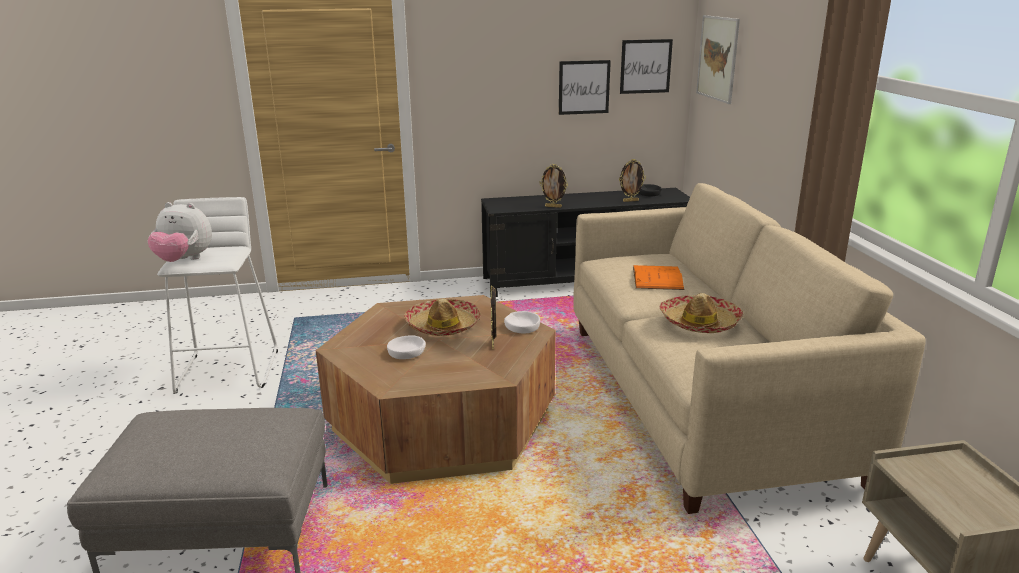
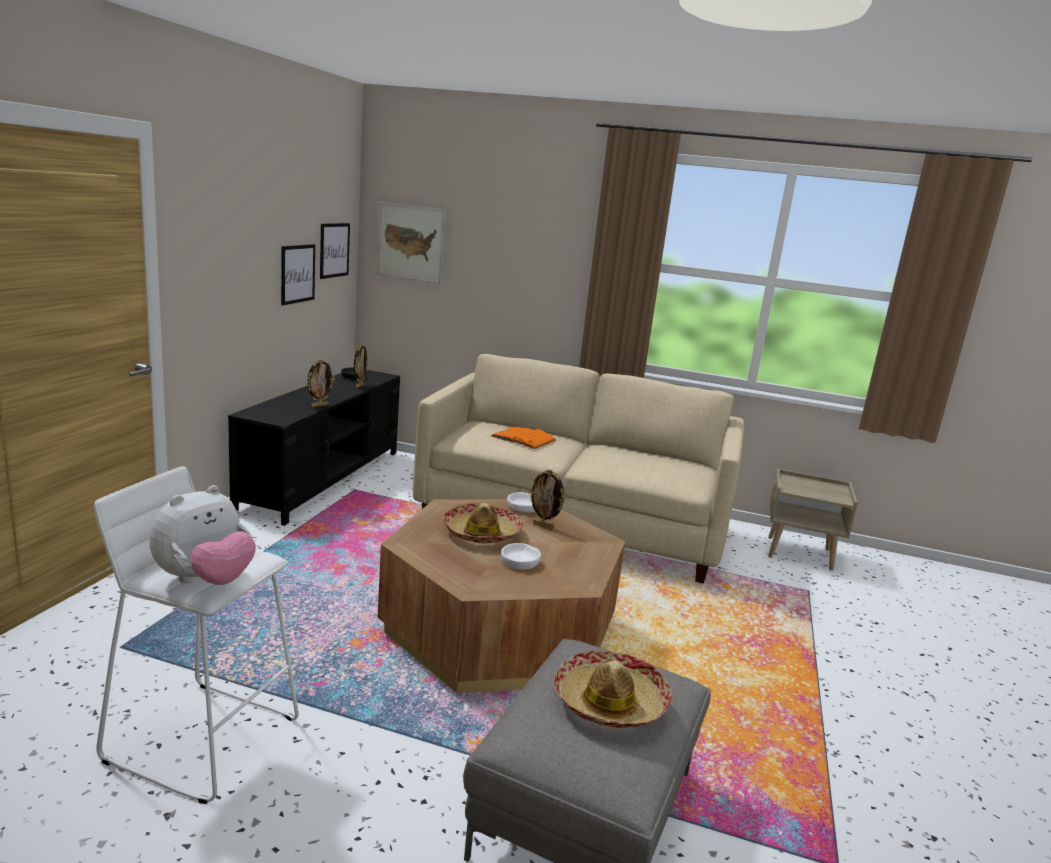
camera: 65 degrees left, 5 degrees down
hat [660,293,743,333] -> hat moved to [554,650,672,728]

